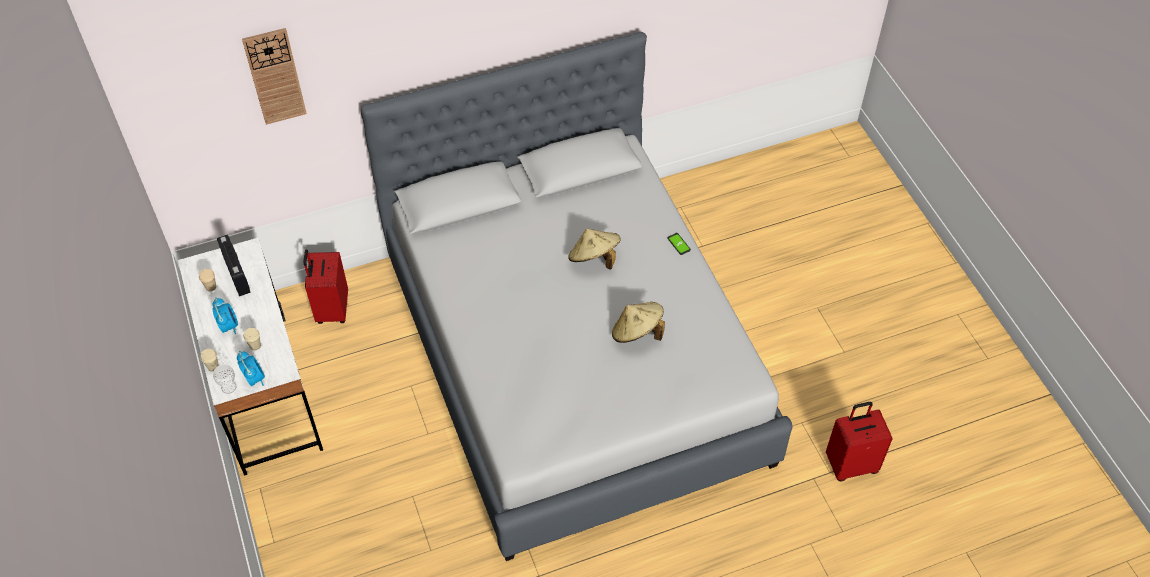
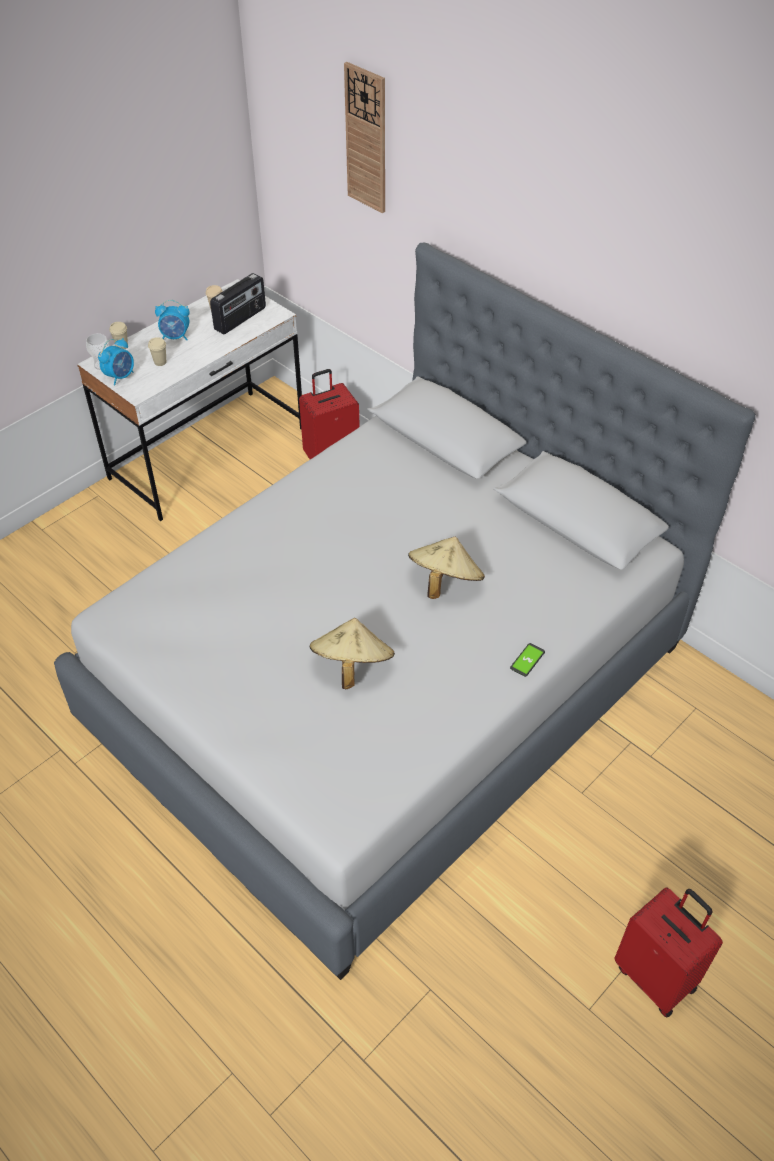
camera: 65 degrees right, 5 degrees down
alarm clock [213,298,238,334] -> alarm clock turned 45 degrees clockwise [155,300,190,340]
red suitcase [826,402,893,481] -> red suitcase moved to [614,887,723,1017]

